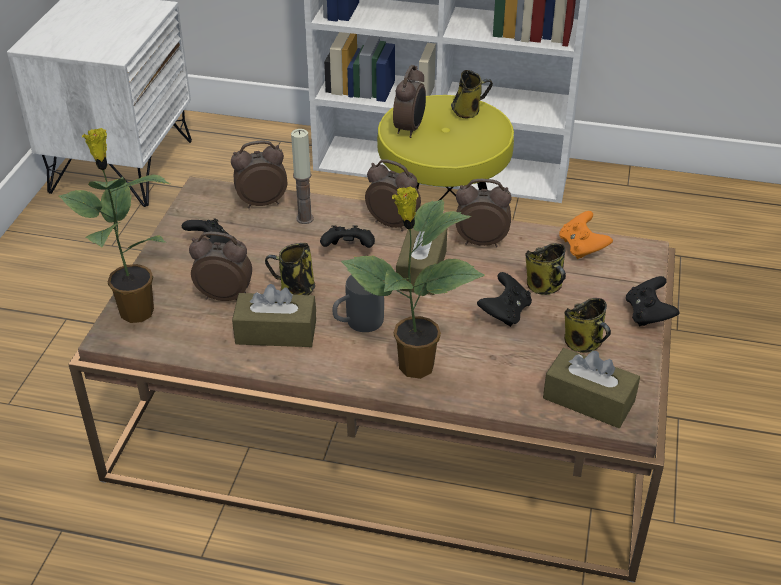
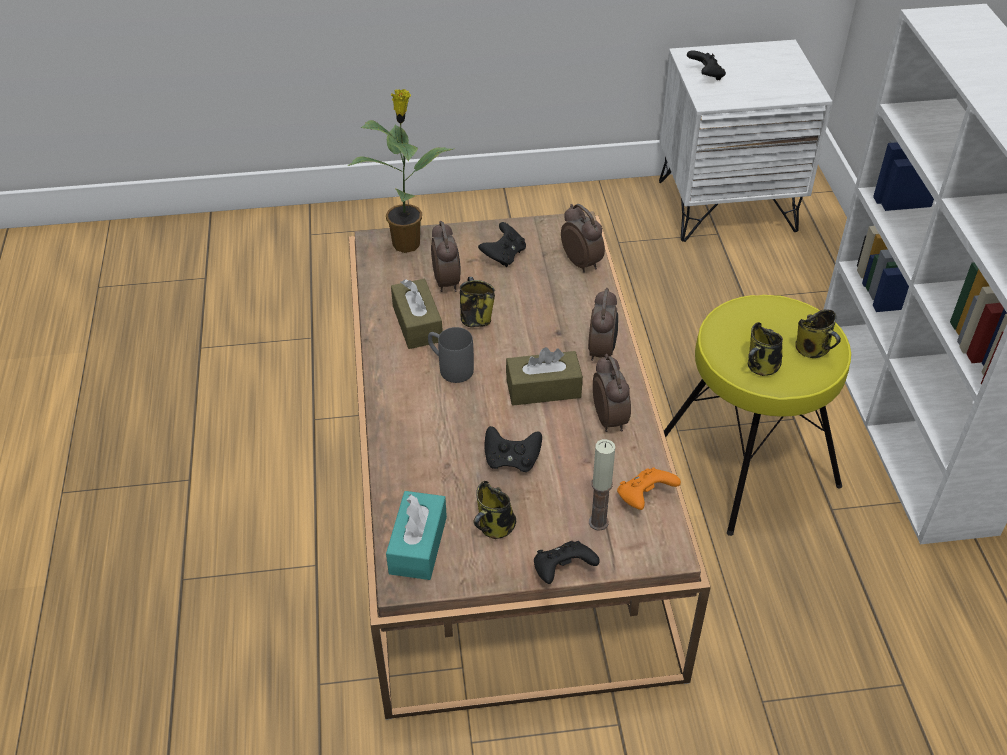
camera: 70 degrees right, 5 degrees up
candle [291,129,314,224] -> candle moved to [589,439,615,531]
black game controller [320,226,375,248] -> black game controller moved to [687,50,726,80]
potted plant [341,186,485,379] -> none
alarm clock [393,65,426,138] -> none
mug [525,243,566,295] -> mug moved to [748,322,783,376]
brown tissue box [543,348,640,428] -> turquoise tissue box [386,491,447,580]

